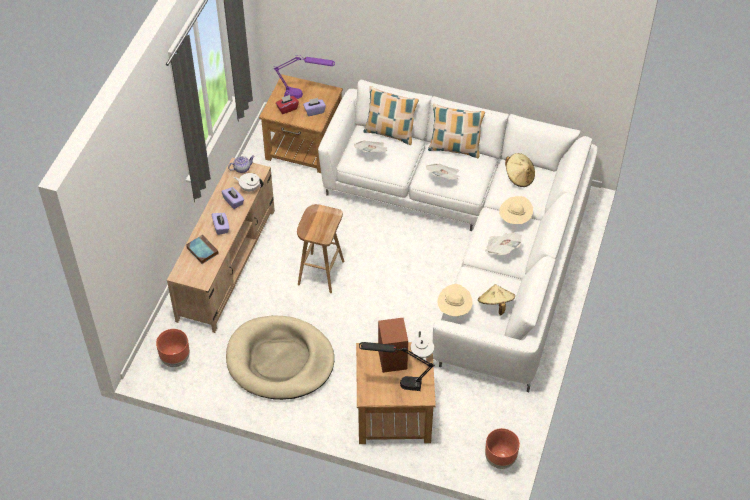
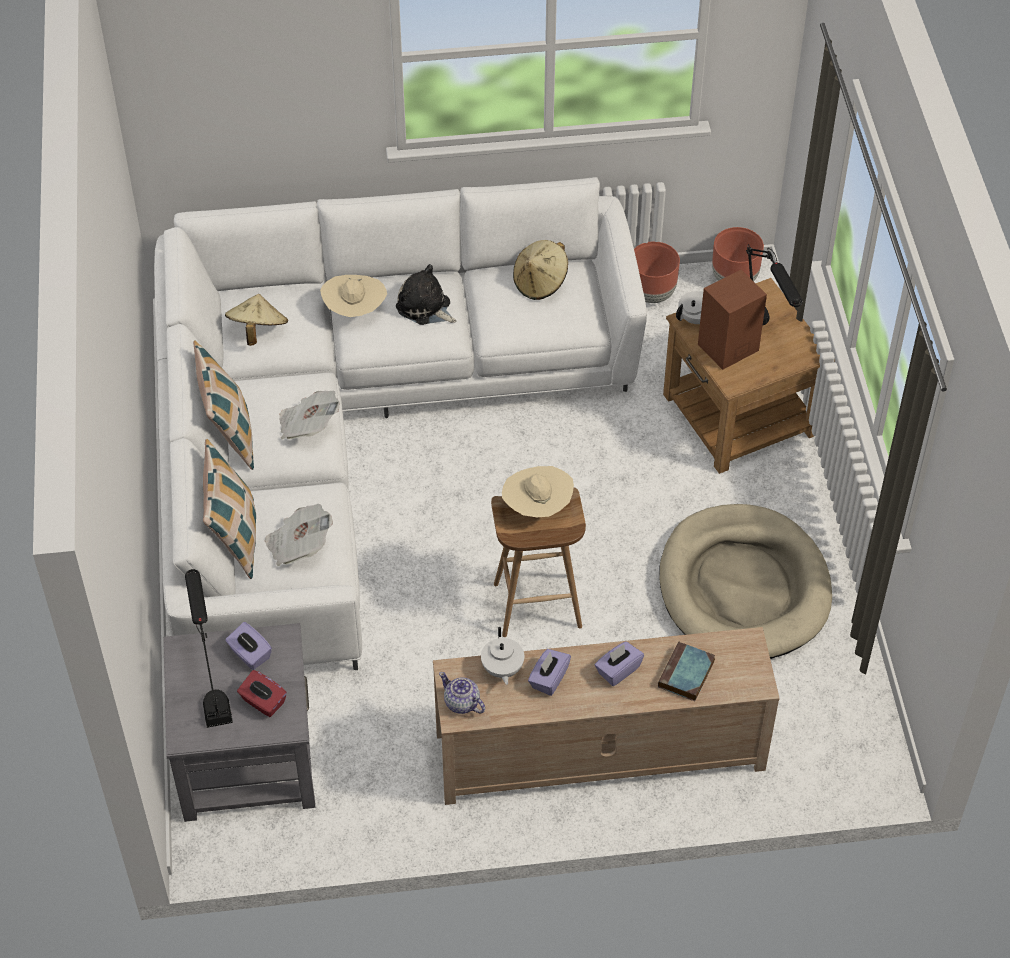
camera: 115 degrees left, 0 degrees up
brown planter [156,329,190,367] -> brown planter moved to [634,241,680,303]
brown side table [259,74,343,173] -> grey side table [163,623,315,822]
purple table lamp [273,55,335,99] -> black table lamp [185,569,233,728]
beige hat [437,284,473,316] -> beige hat moved to [502,466,574,517]
newspaper [485,232,522,255] -> plush toy [396,264,457,325]

